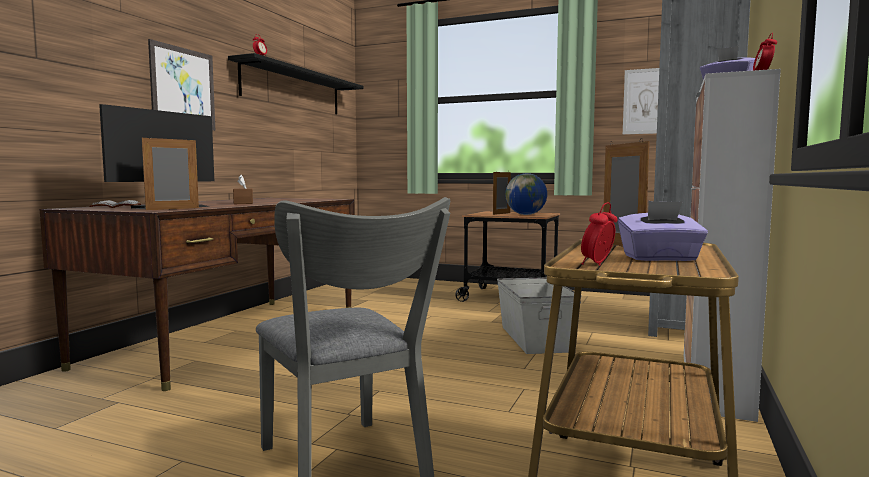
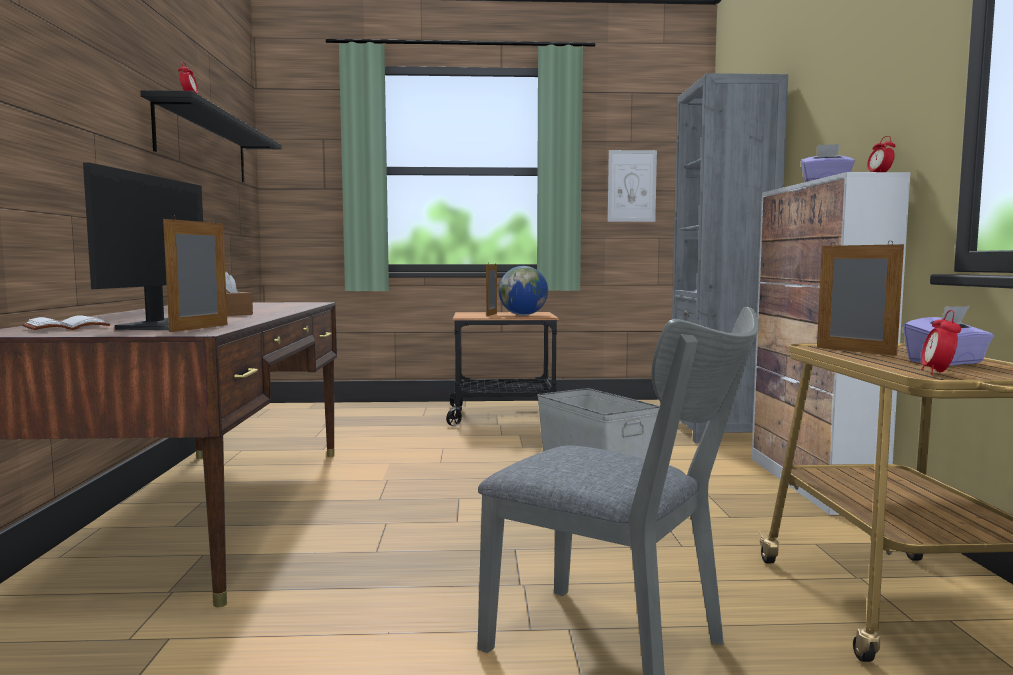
camera: 25 degrees left, 0 degrees up
picture [148,39,215,131] -> none

